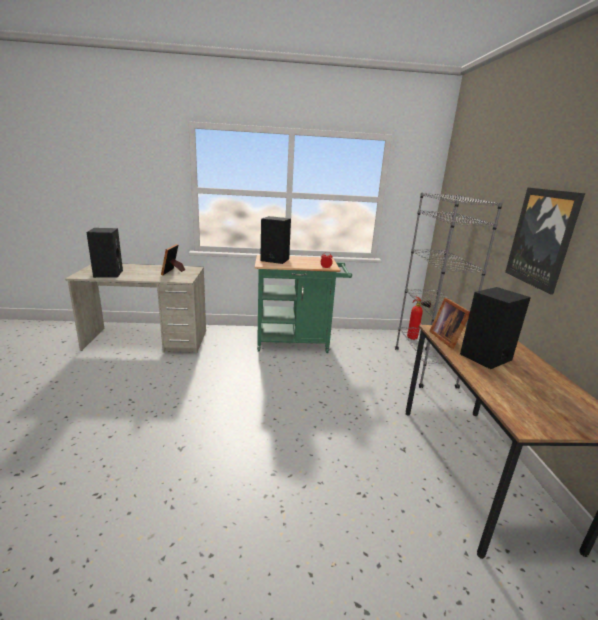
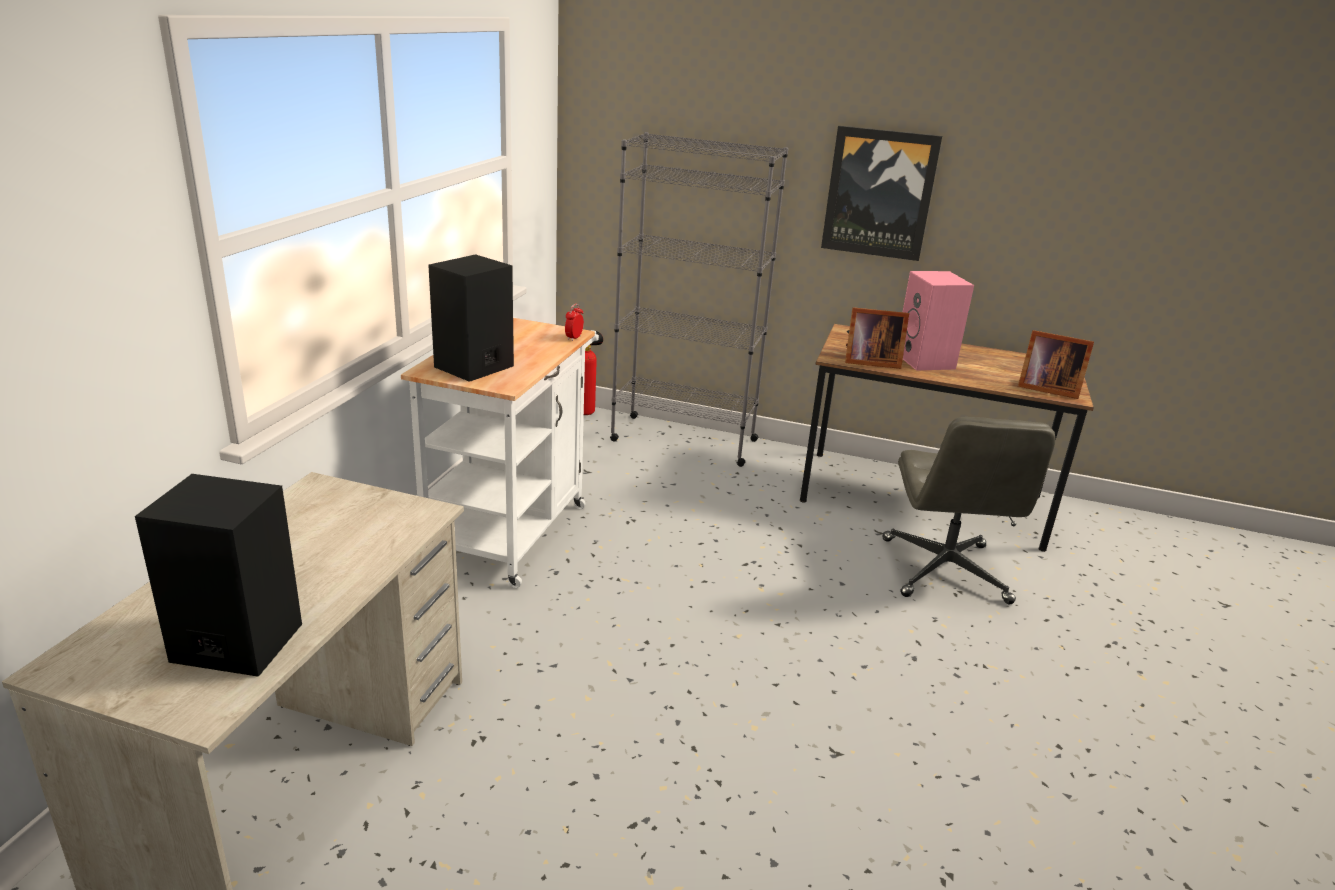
camera: 70 degrees left, 5 degrees up
picture frame [161,244,185,275] -> picture frame moved to [1018,330,1094,399]
green cart [254,255,352,353] -> white cart [401,317,599,588]
black speaker [460,287,531,369] -> pink speaker [903,271,974,371]
none -> grey office chair [883,417,1056,604]

